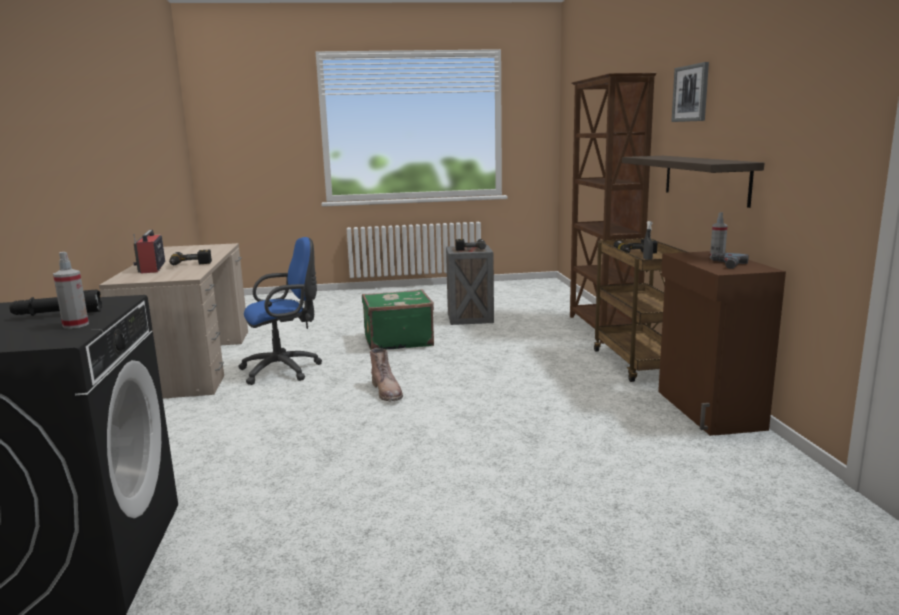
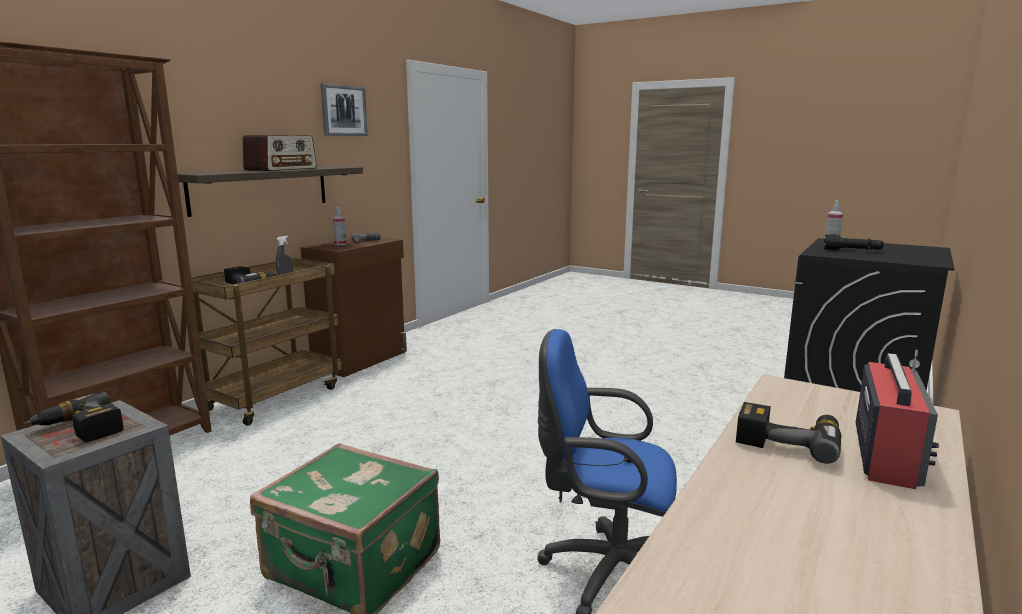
camera: 140 degrees left, 0 degrees up
brown boot [370,348,403,401] -> none
picture [671,62,709,122] -> picture moved to [320,84,368,136]
none -> radio [243,135,317,171]

